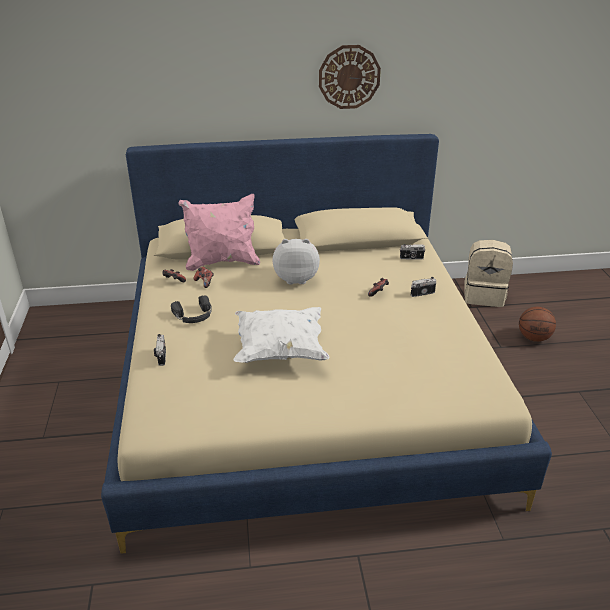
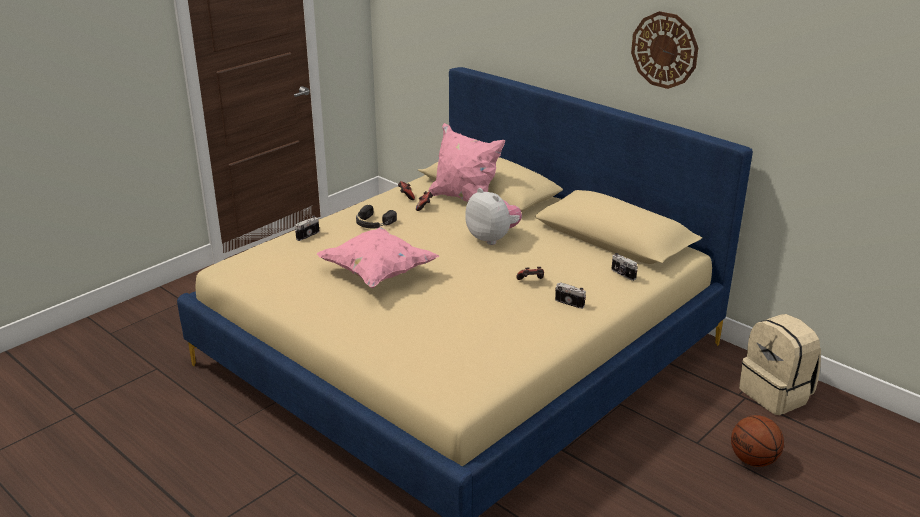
camera: 50 degrees right, 5 degrees down
white pillow [234,307,329,363] -> pink pillow [317,227,440,288]

